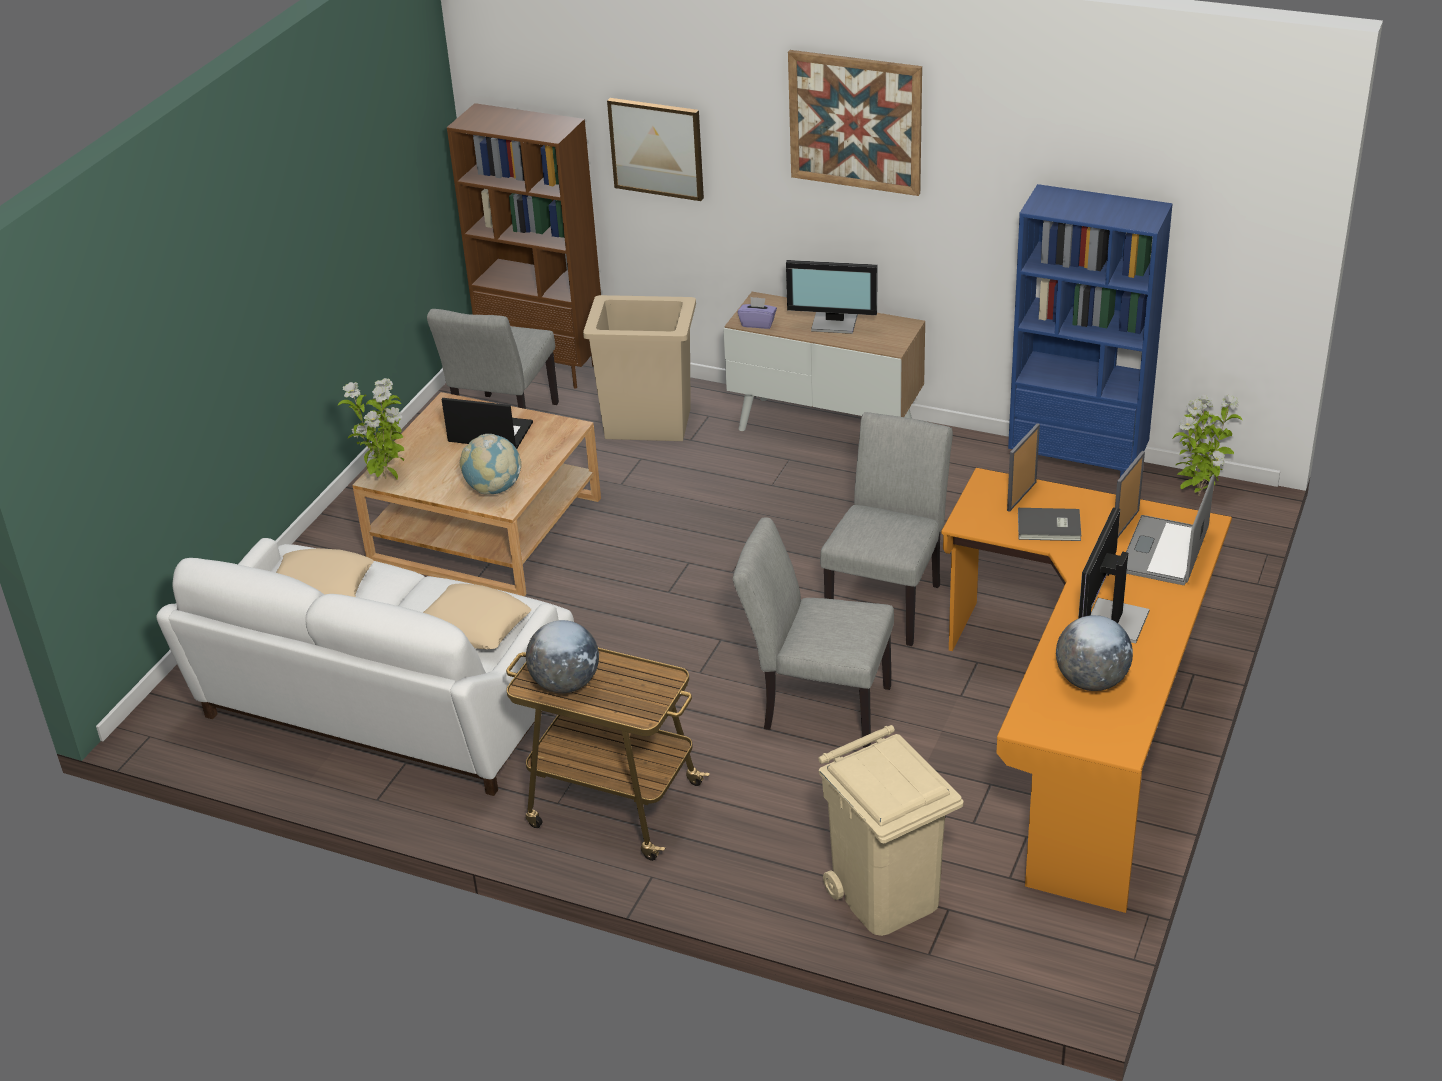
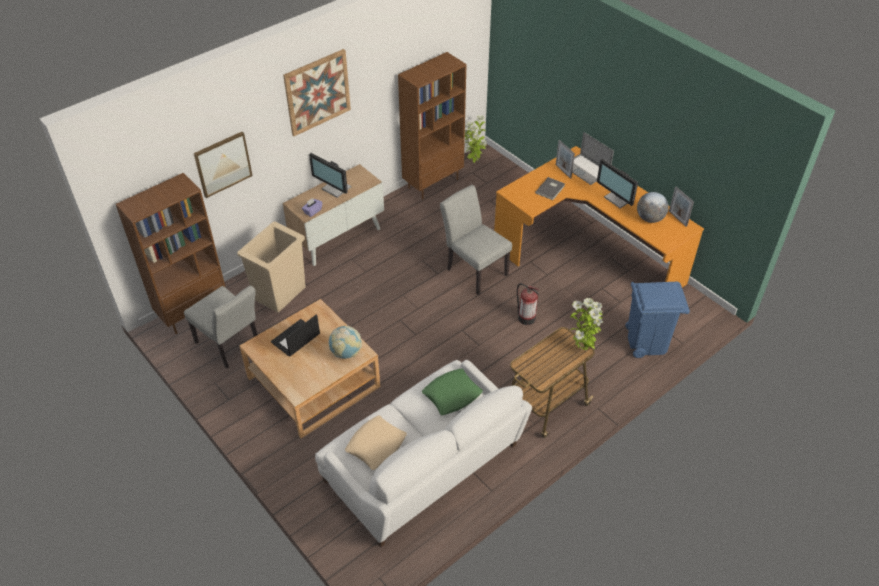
camera: 65 degrees left, 10 degrees up
potted plant [338,378,404,480] -> potted plant moved to [571,298,603,350]
beige pillow [423,584,531,649] -> green pillow [422,369,483,415]
globe [526,620,599,693] -> none
grey chair [733,517,894,748] -> fire extinguisher [517,283,539,325]
monitor [786,260,877,334] -> monitor turned 90 degrees clockwise [309,153,351,198]
beige trash can [818,725,964,936] -> blue trash can [625,282,690,358]
picture frame [1007,423,1040,512] -> picture frame moved to [669,186,694,227]
blue bookcase [1008,184,1173,477] -> brown bookcase [398,52,467,199]

